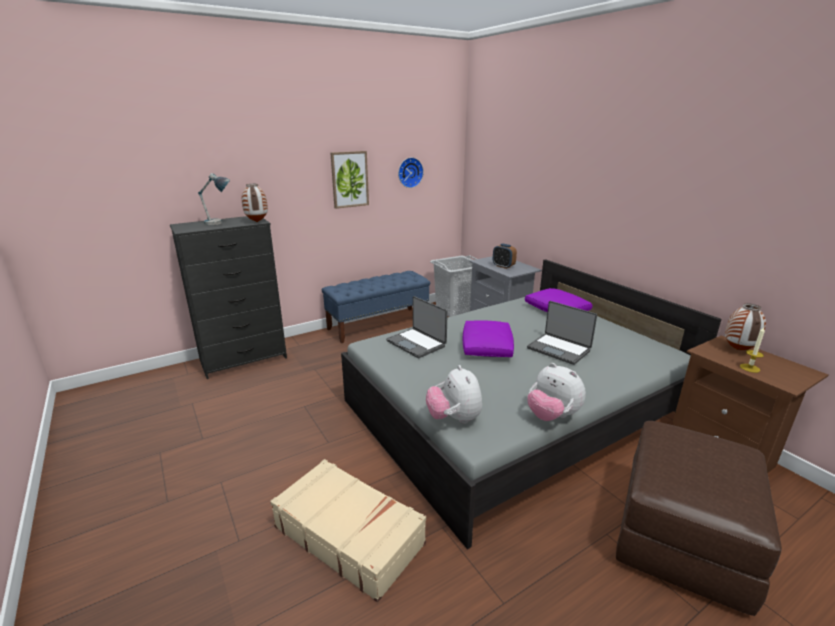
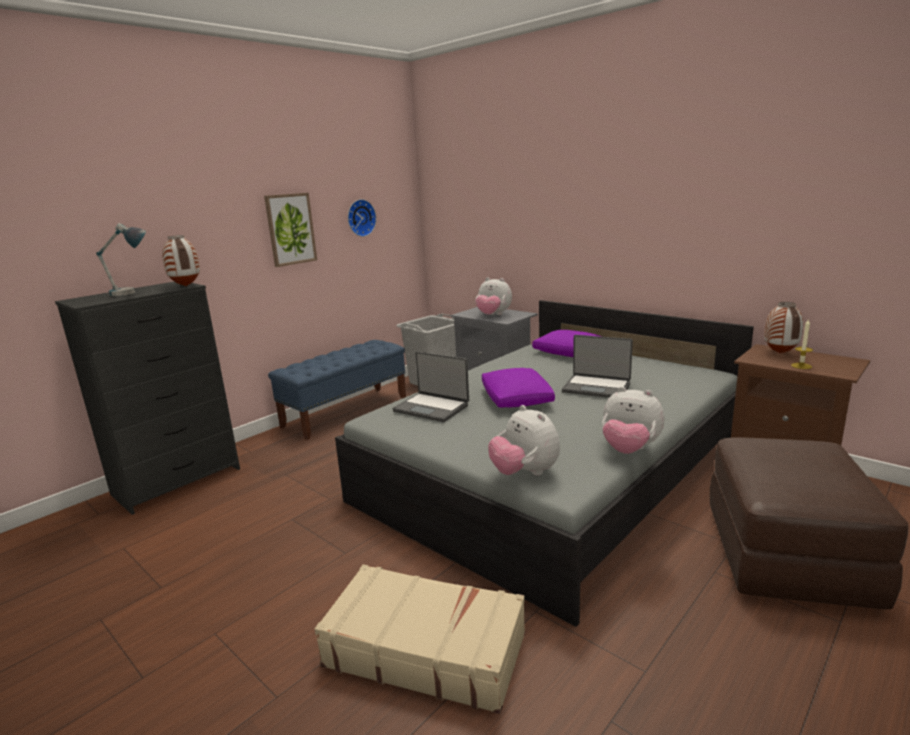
camera: 15 degrees left, 5 degrees down
alarm clock [493,244,517,269] -> plush toy [475,278,512,315]

